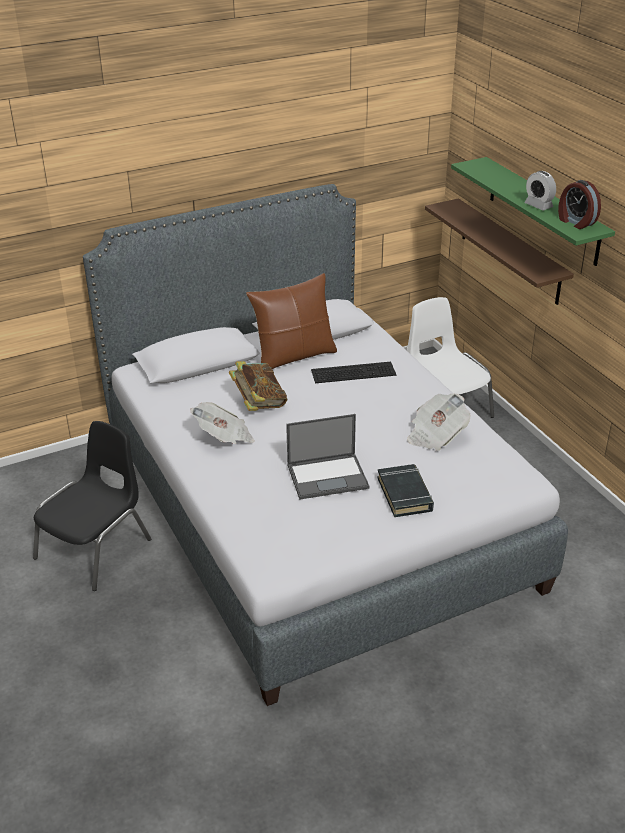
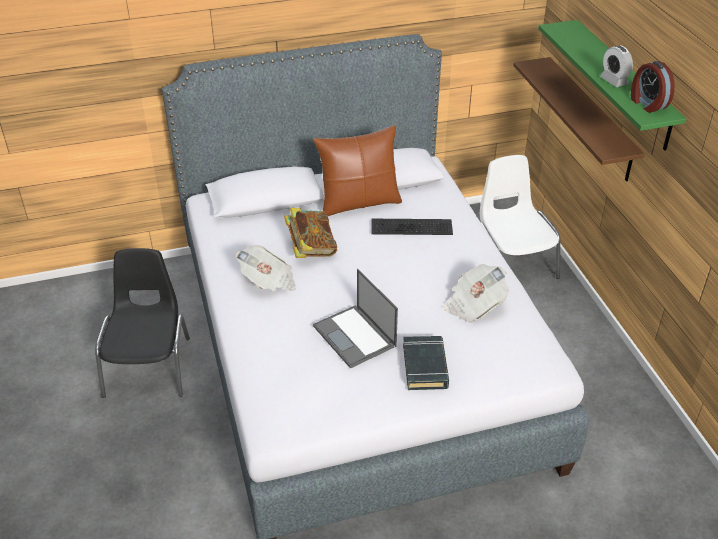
camera: 10 degrees right, 5 degrees up
black chair [33,421,151,591] -> black chair turned 45 degrees counterclockwise [95,248,190,398]
laptop [286,414,369,500] -> laptop turned 60 degrees clockwise [313,269,398,369]

